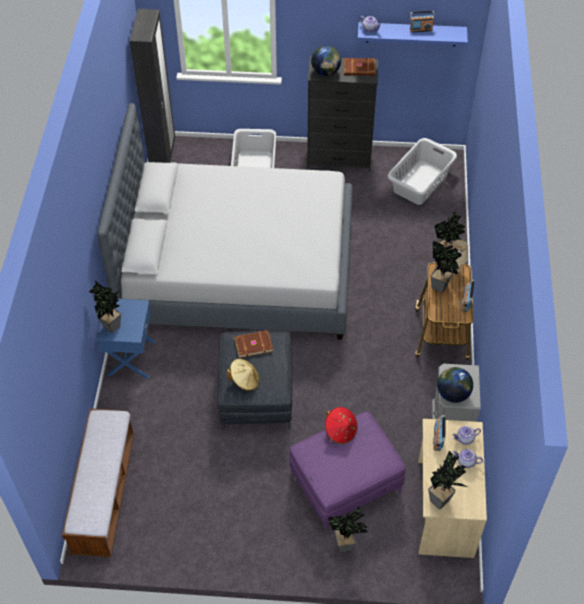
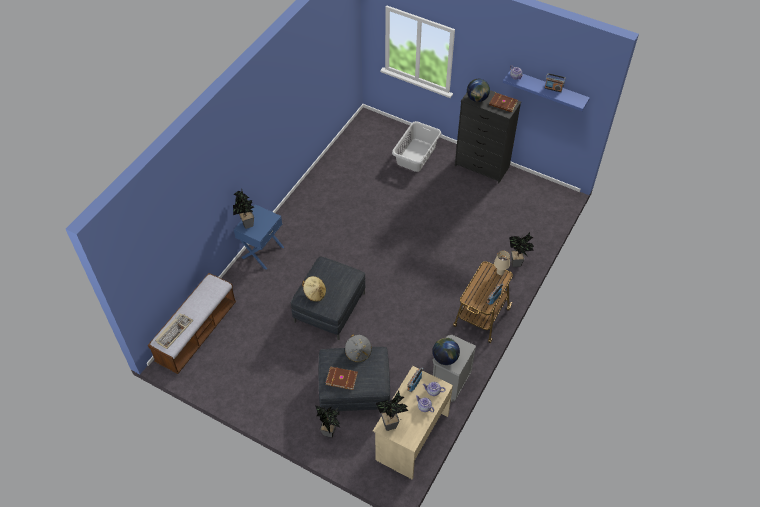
camera: 25 degrees right, 0 degrees up
grey bed [97,103,353,340] -> none
black wardrobe [129,9,175,163] -> none
brown book [234,330,273,358] -> brown book moved to [326,366,358,390]
purple ottoman [289,411,406,530] -> grey ottoman [319,347,390,411]
red hat [325,407,357,444] -> grey hat [345,334,372,362]
grey laundry basket [387,138,457,205] -> none
potted plant [430,241,462,293] -> none
none -> keyboard [155,313,193,349]

